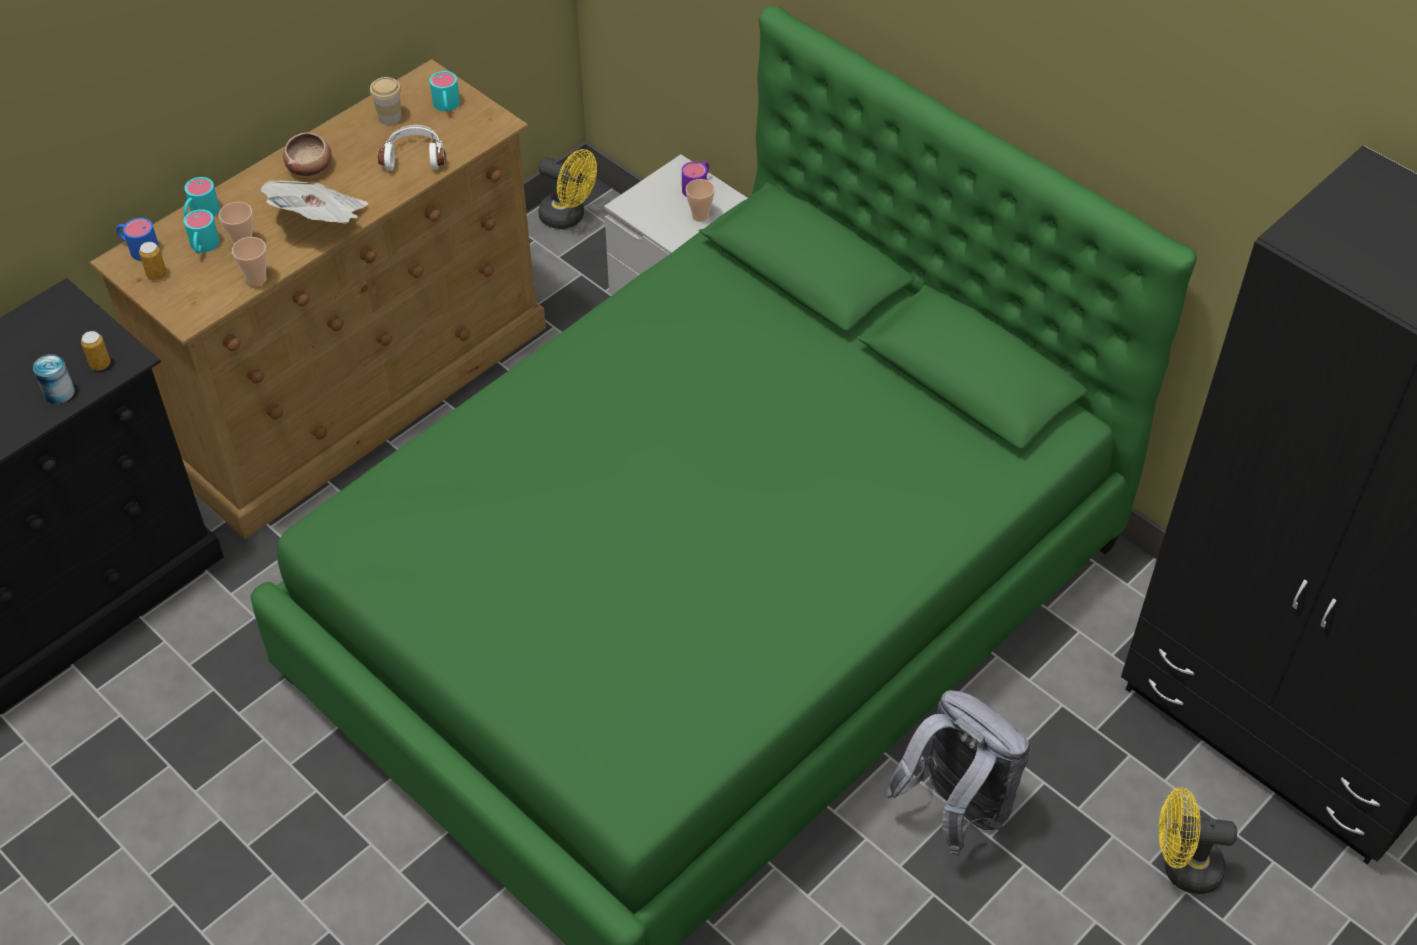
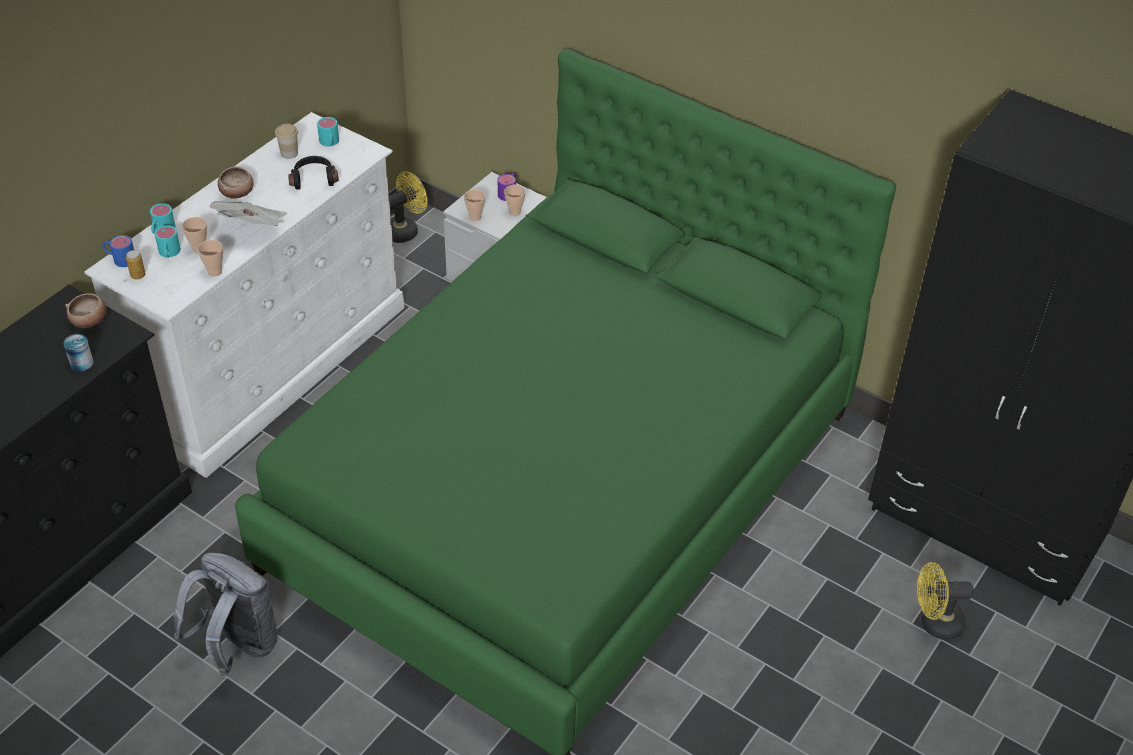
camera: 10 degrees left, 5 degrees down
can [81,331,111,370] -> none
brown dresser [90,59,546,539] -> white dresser [84,112,404,478]
white headphones [378,125,445,171] -> black headphones [288,156,339,190]
yellow fan [538,149,597,229] -> yellow fan turned 60 degrees counterclockwise [389,171,428,243]
grey backpack [885,690,1031,855] -> grey backpack moved to [174,553,278,676]
none -> bowl [65,293,107,328]
none -> cup [464,189,485,221]

